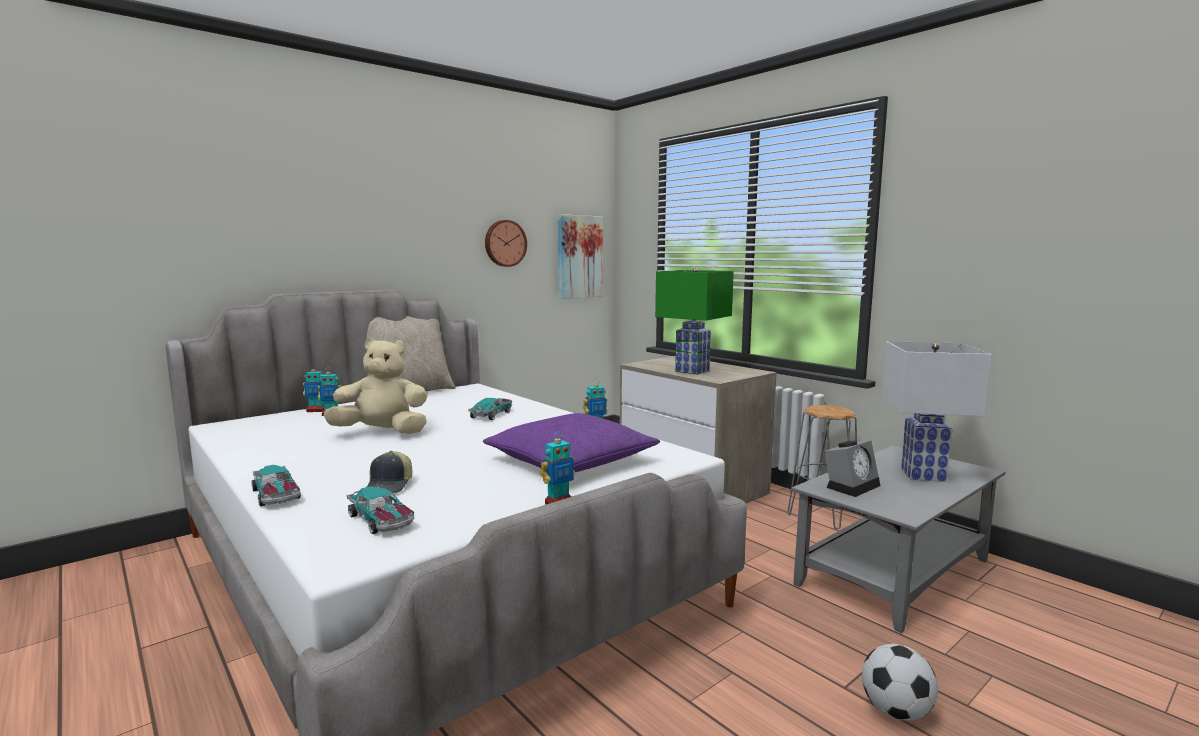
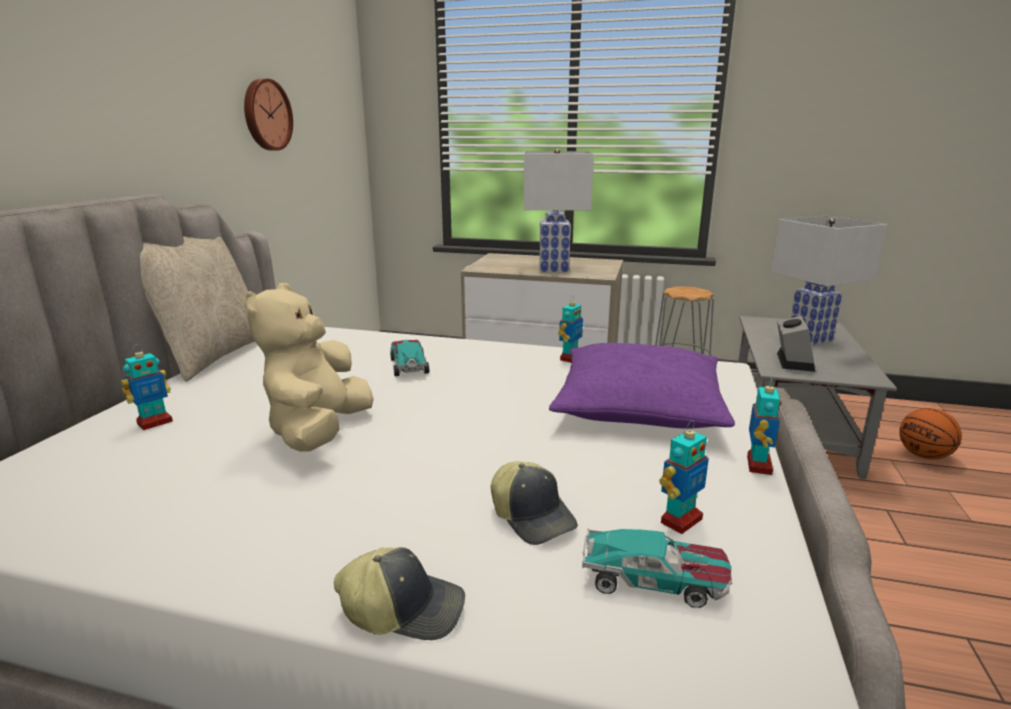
camera: 35 degrees left, 10 degrees up
toy car [251,465,301,506] -> cap [334,547,465,640]
toy robot [303,365,324,412] -> toy robot moved to [659,420,709,534]
beige plush toy [323,338,428,434] -> beige plush toy turned 45 degrees counterclockwise [245,283,374,452]
picture [558,214,603,299] -> none
green table lamp [655,268,734,375] -> white table lamp [524,149,594,273]
football [862,644,938,721] -> none
none -> basketball [899,408,962,459]

